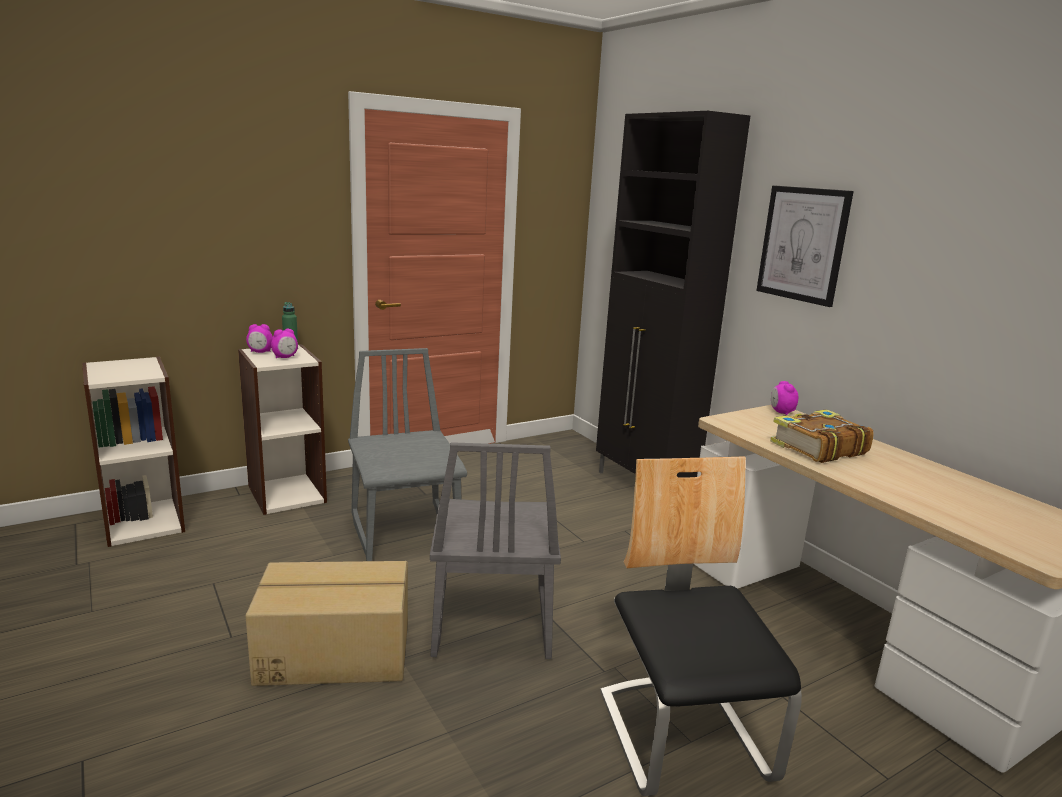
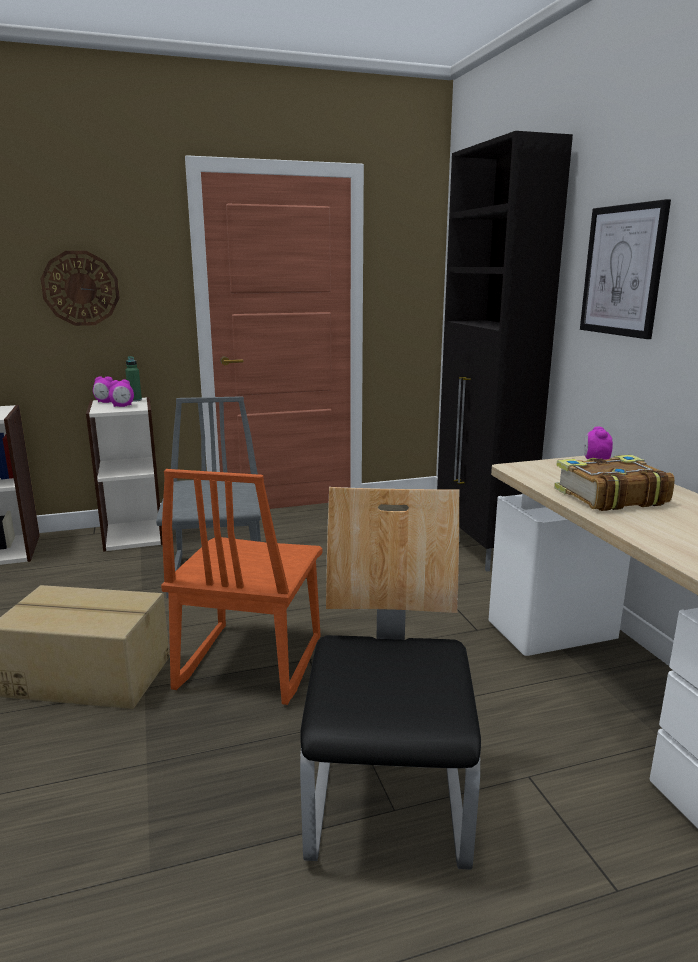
camera: 15 degrees right, 0 degrees up
grey chair [430,442,561,659] -> orange chair [161,469,323,705]
none -> wall clock [40,251,120,326]

